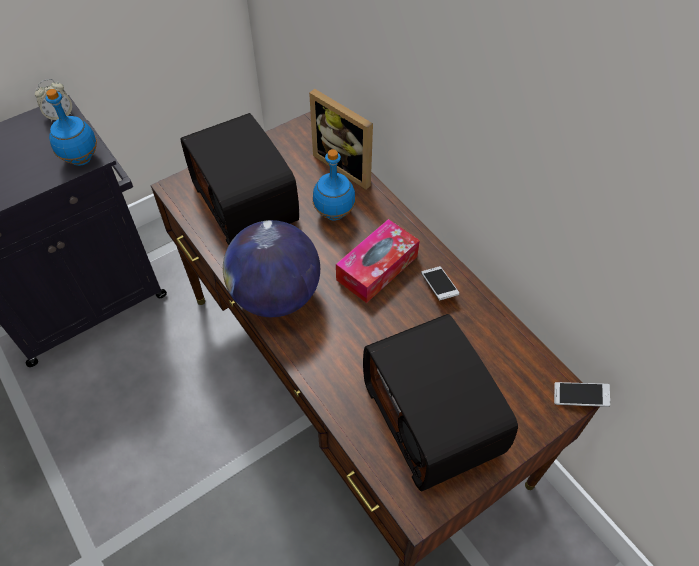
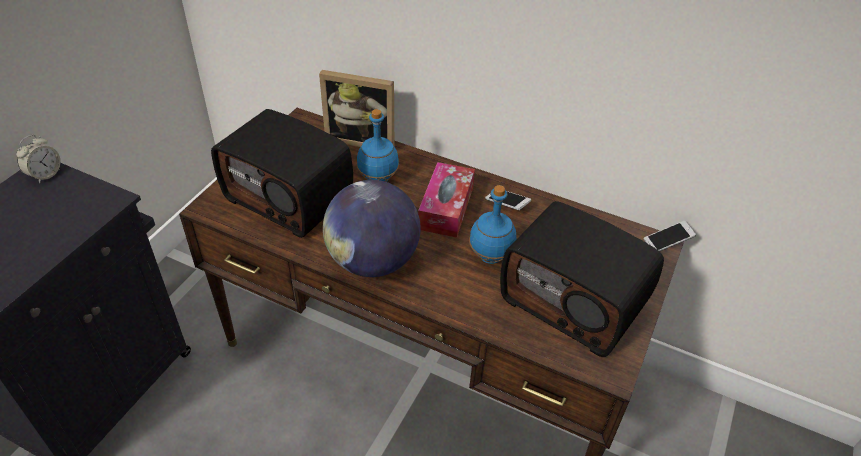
camera: 30 degrees left, 10 degrees down
blue bottle [46,89,97,166] -> blue bottle moved to [469,185,516,264]

